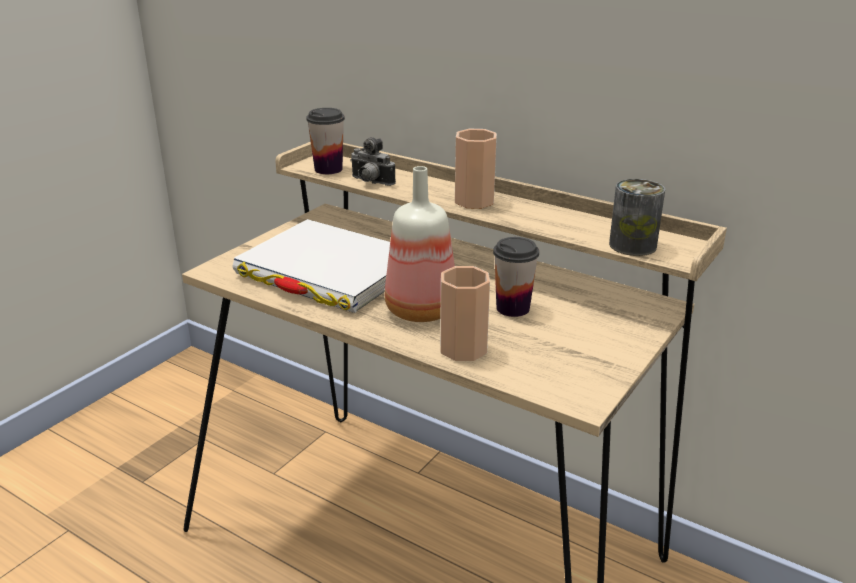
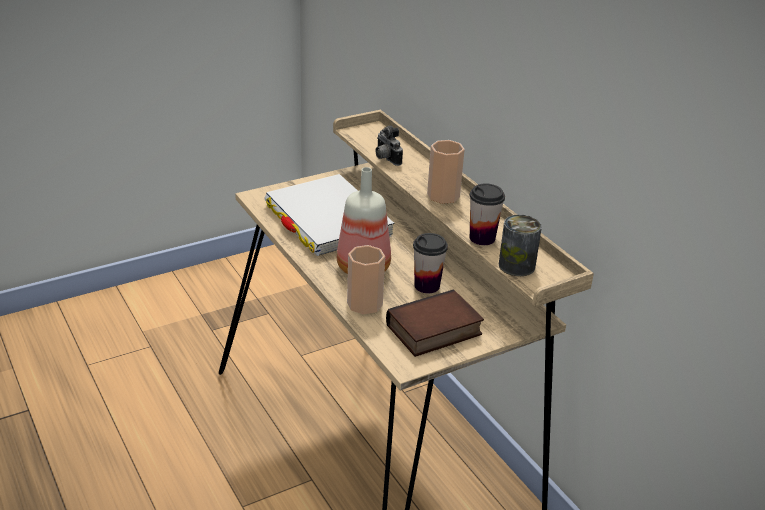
camera: 25 degrees right, 5 degrees up
cup [306,108,345,174] -> cup moved to [470,183,505,245]
none -> book [386,290,484,357]

